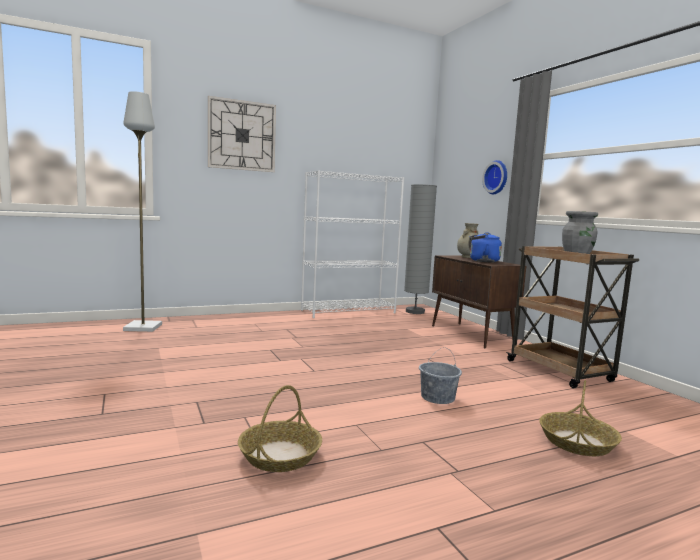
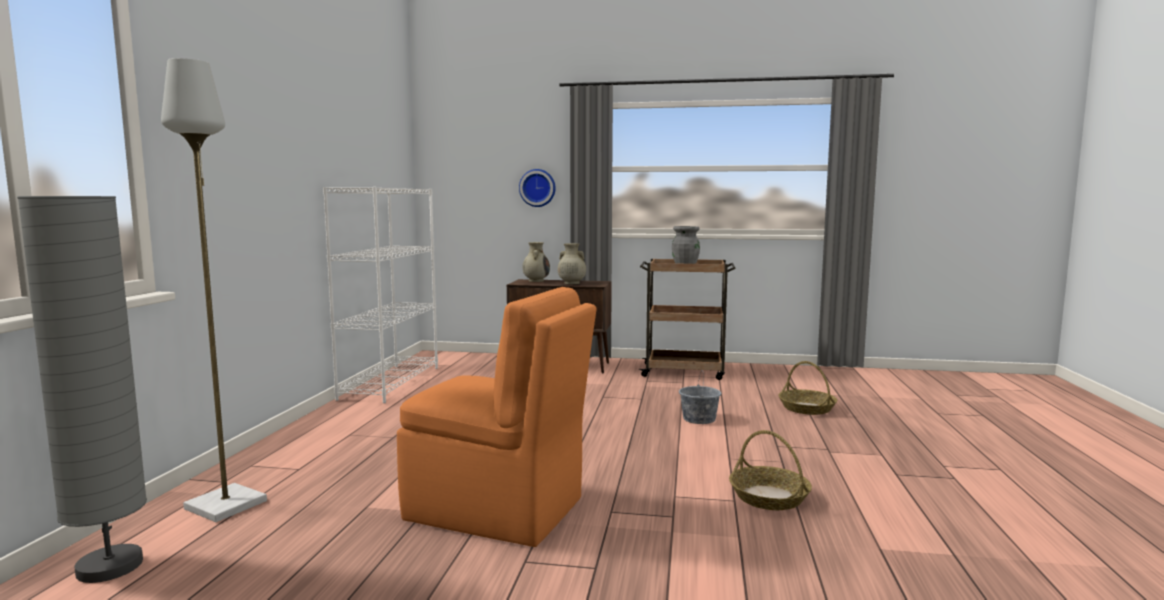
camera: 55 degrees left, 0 degrees up
wall clock [208,96,276,172] -> none
grey floor lamp [404,184,437,314] -> grey floor lamp moved to [17,196,147,583]
blue kettle [469,232,502,262] -> beige vase [558,243,586,284]
none -> orange chair [397,287,597,547]

